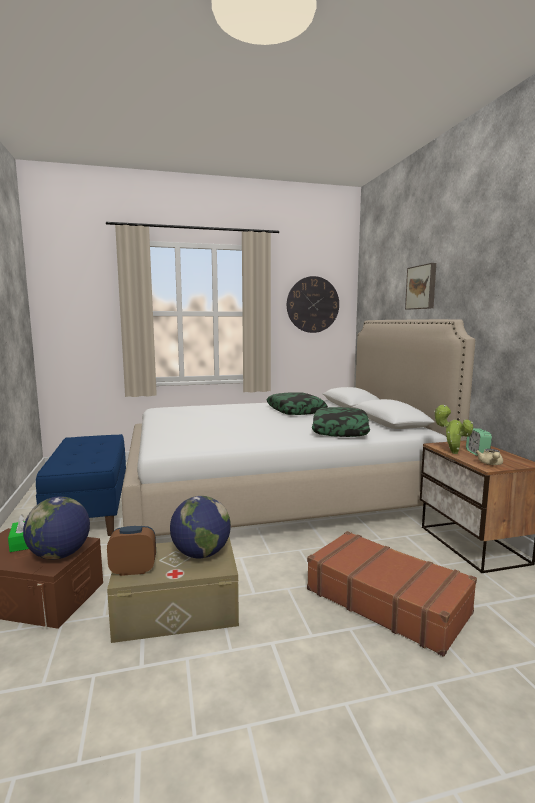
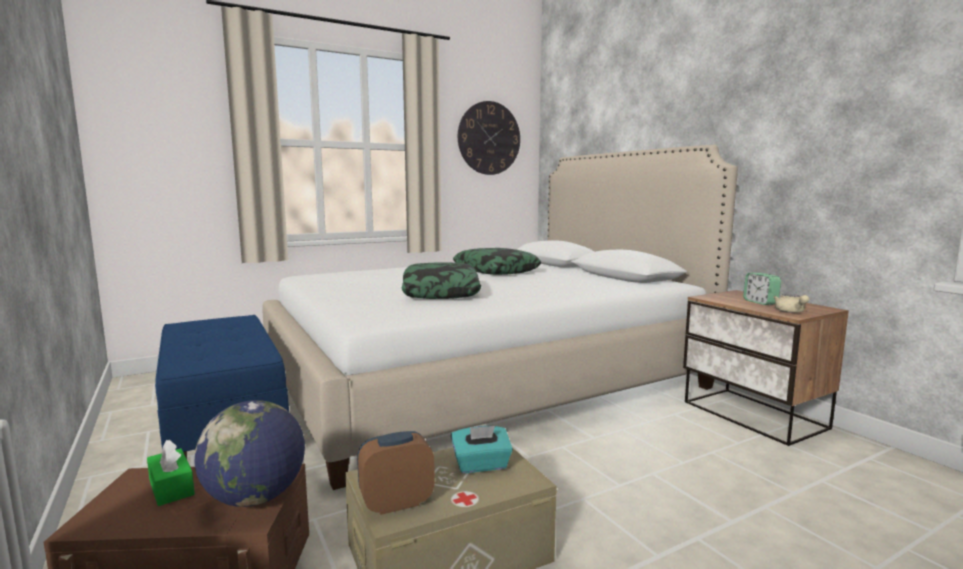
camera: 15 degrees left, 0 degrees up
globe [170,496,231,558] -> turquoise tissue box [451,426,513,473]
brown suitcase [307,531,477,657] -> none
pillow [312,407,370,437] -> pillow moved to [401,262,481,299]
picture [405,263,436,309] -> none
potted plant [434,405,473,454] -> none

